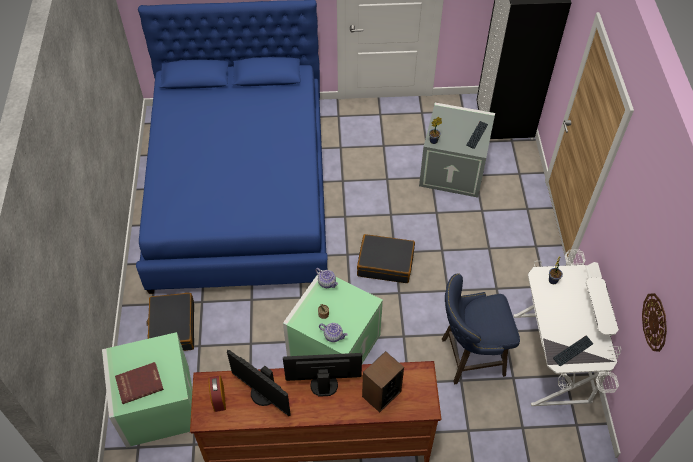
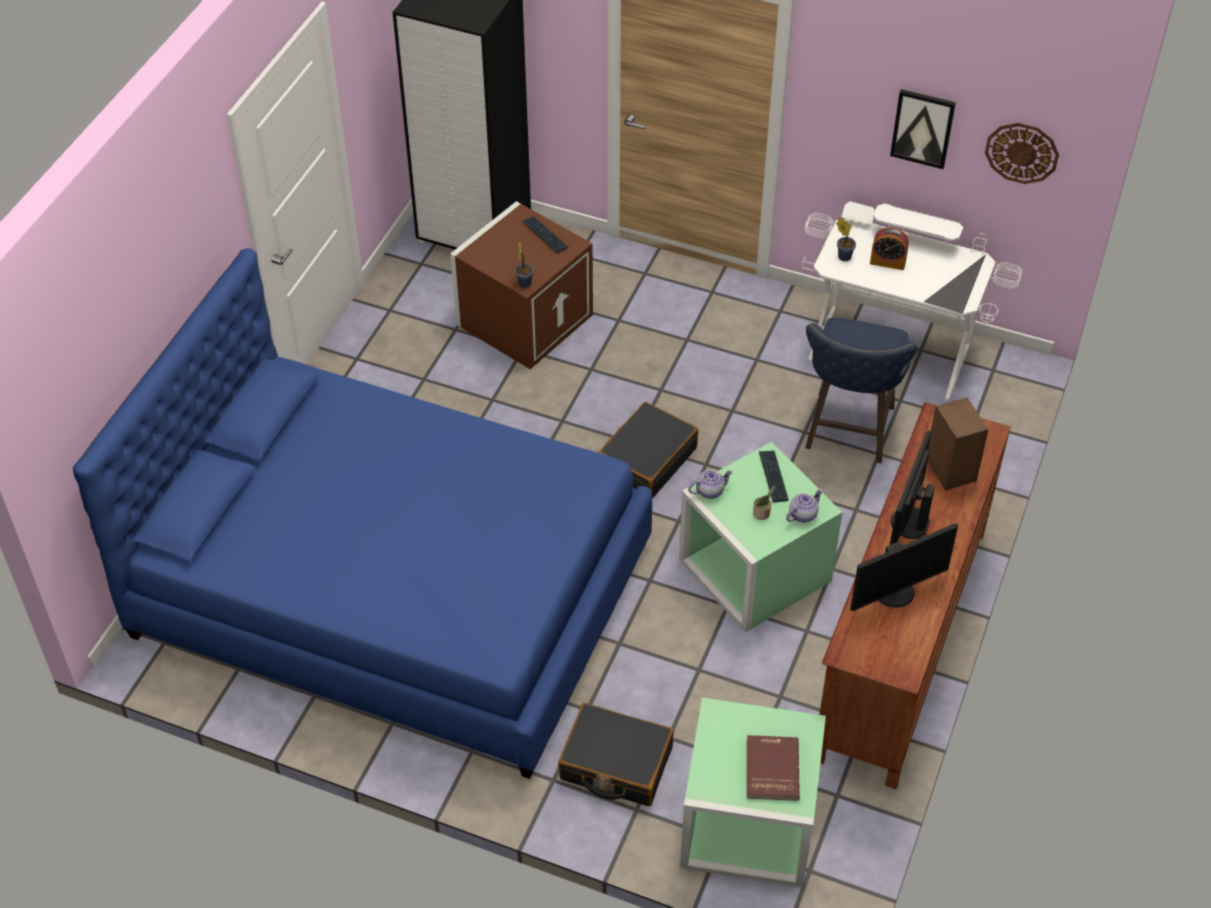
camera: 65 degrees left, 5 degrees down
alarm clock [208,376,226,412] -> alarm clock moved to [870,227,909,270]
grey storage box [419,103,495,198] -> brown storage box [450,201,593,369]
keyboard [553,335,594,366] -> keyboard moved to [759,450,789,502]
none -> picture [890,89,956,169]

